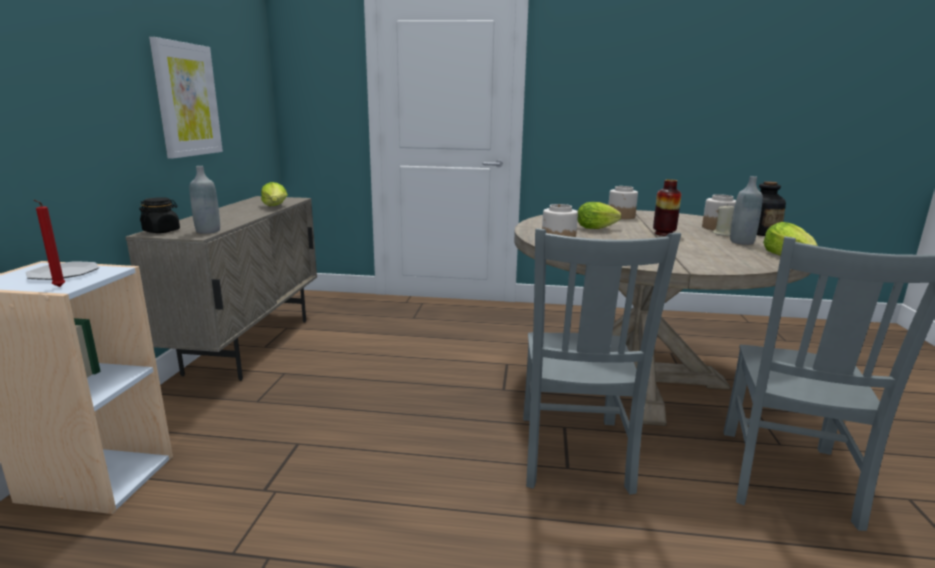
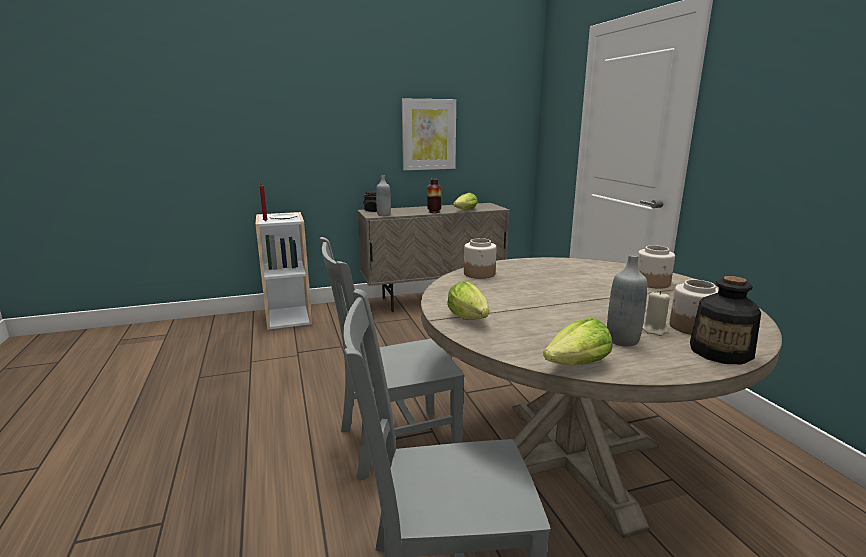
camera: 65 degrees right, 0 degrees up
lettuce [578,202,621,229] -> lettuce moved to [448,281,489,320]
vase [653,179,681,236] -> vase moved to [427,179,441,213]

